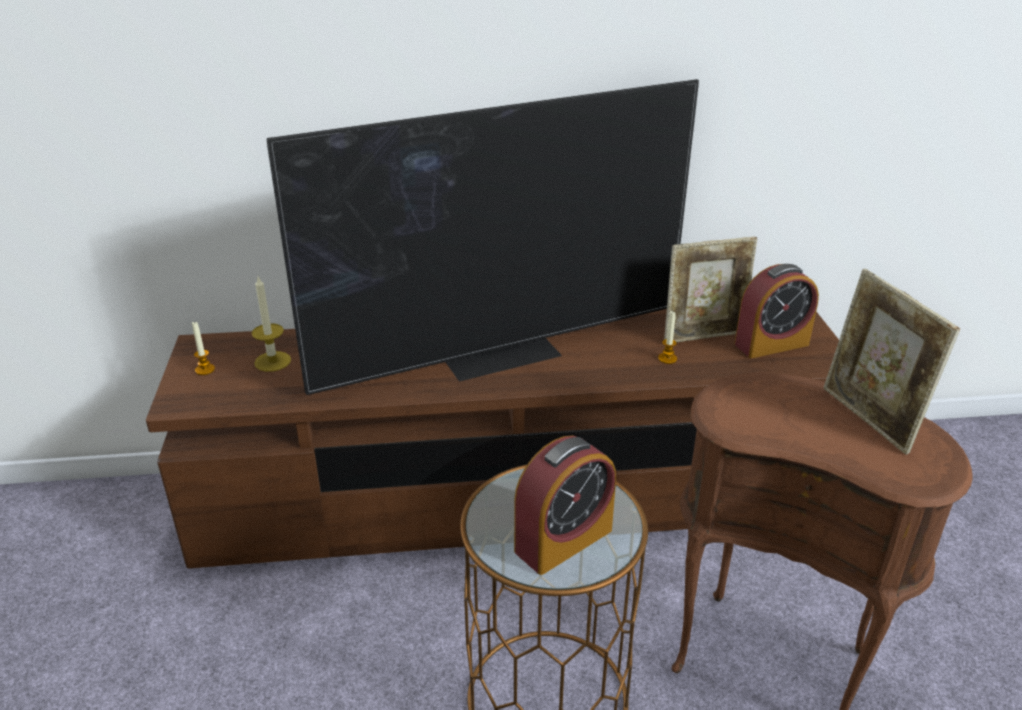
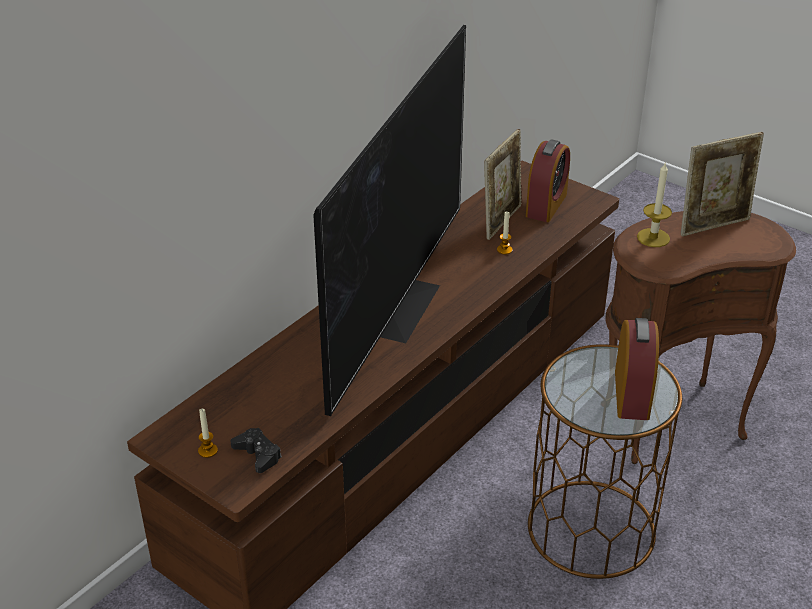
camera: 45 degrees left, 5 degrees up
candle [252,277,291,372] -> candle moved to [637,163,672,247]
picture frame [824,269,960,455] -> picture frame turned 45 degrees counterclockwise [681,132,764,237]
none -> black game controller [230,428,282,473]

